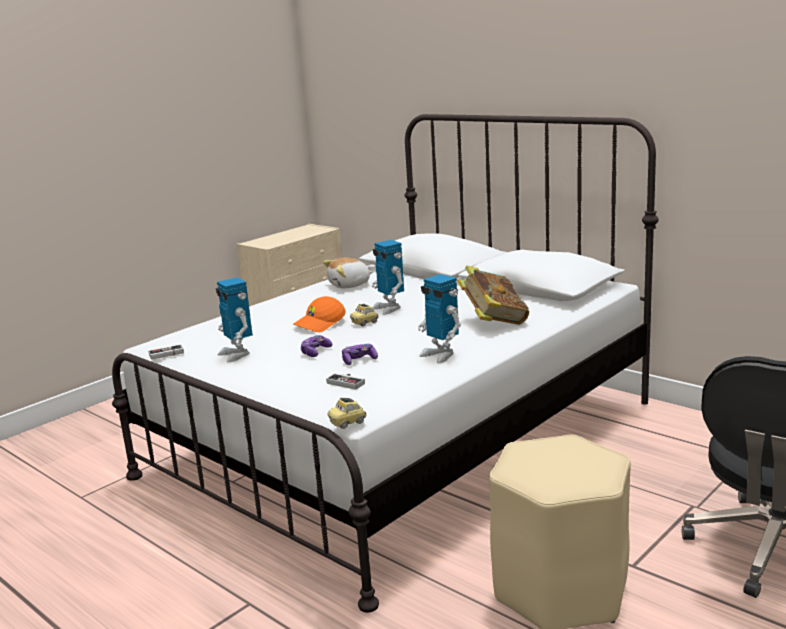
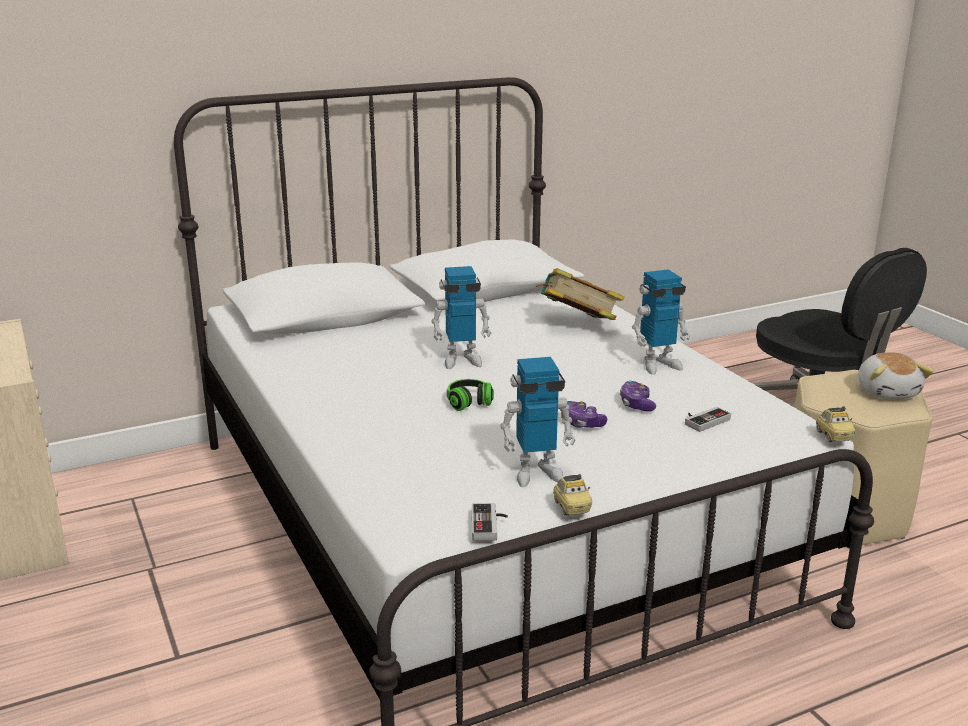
camera: 70 degrees left, 5 degrees up
orange cap [293,296,346,332] -> headphones [447,379,494,411]
plush toy [323,258,373,288] -> plush toy moved to [858,352,934,399]
toy car [350,304,378,326] -> toy car moved to [553,474,592,516]

